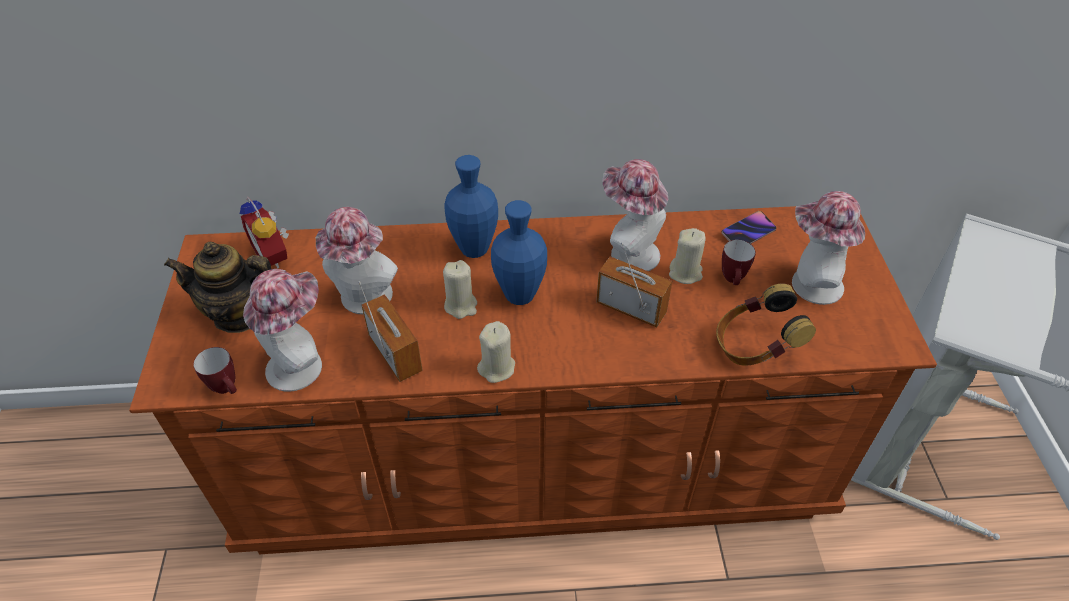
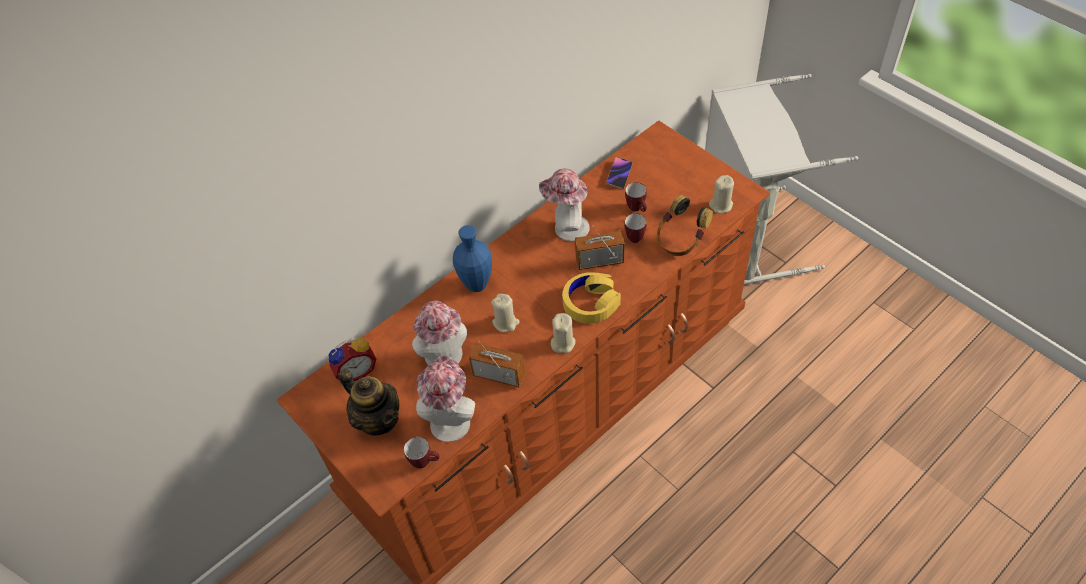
camera: 35 degrees left, 5 degrees up
teapot [164,242,271,333] -> teapot turned 105 degrees counterclockwise [338,369,399,435]
alarm clock [240,197,289,269] -> alarm clock turned 45 degrees counterclockwise [329,338,376,381]
blue vase [491,200,547,305] -> none
beige candle [669,228,705,284] -> beige candle moved to [709,175,734,213]
hat [792,191,865,305] -> none
none -> yellow headphones [562,272,621,324]
none -> mug [625,213,647,243]

